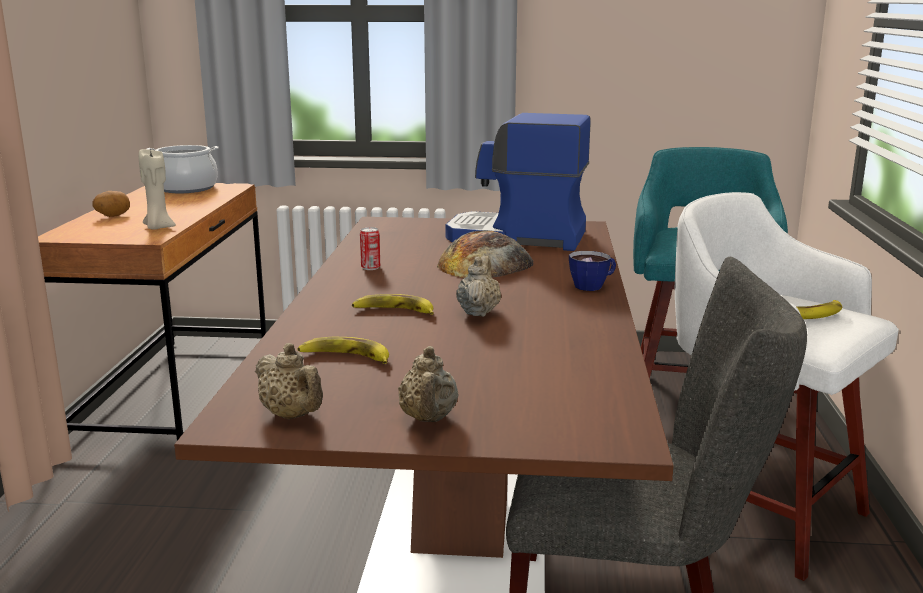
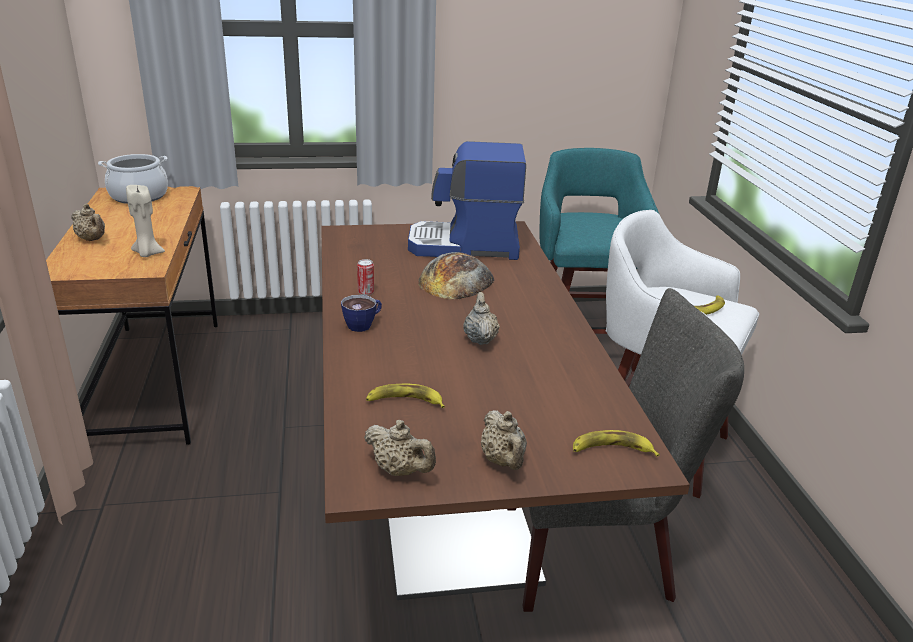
camera: 15 degrees left, 10 degrees up
potato [92,191,130,217] -> beige teapot [71,204,105,241]
banana [352,294,434,315] -> banana moved to [573,430,660,457]
cup [569,251,616,291] -> cup moved to [341,295,382,332]

